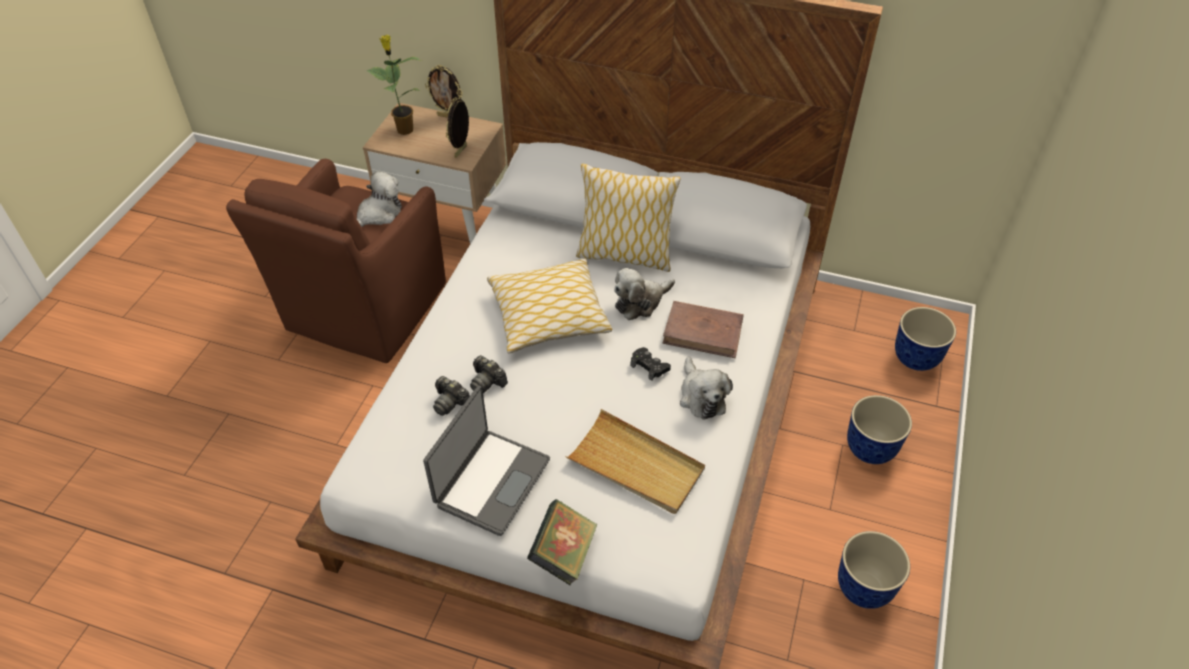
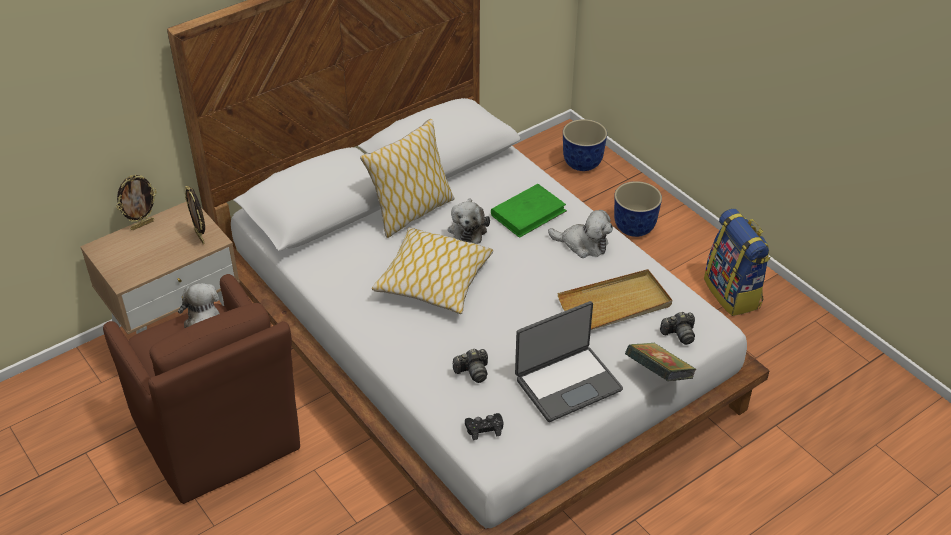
camera: 55 degrees left, 5 degrees down
potted plant [366,35,422,135] -> none
laptop [423,386,550,536] -> laptop turned 90 degrees clockwise [515,301,623,422]
camera [470,355,508,393] -> camera moved to [660,312,695,345]
black game controller [631,347,671,381] -> black game controller moved to [465,413,503,440]
brown book [663,301,744,358] -> green book [491,184,567,238]
planter [838,531,910,609] -> backpack [704,209,771,316]

